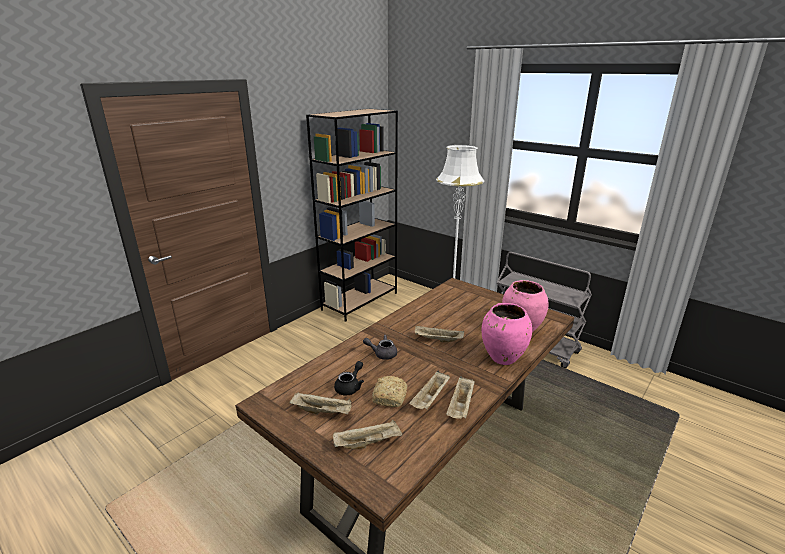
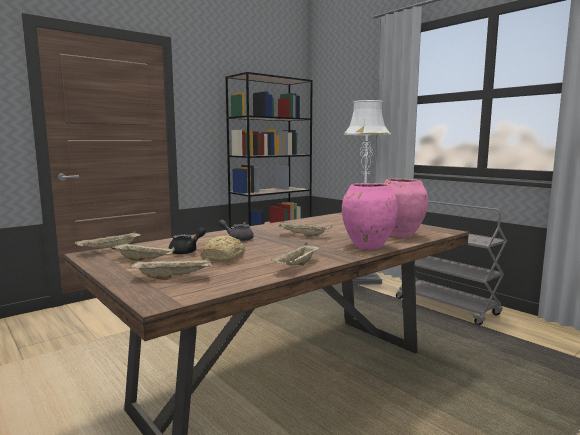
camera: 10 degrees right, 15 degrees down
beige tray [409,371,450,410] -> beige tray moved to [75,231,141,250]

